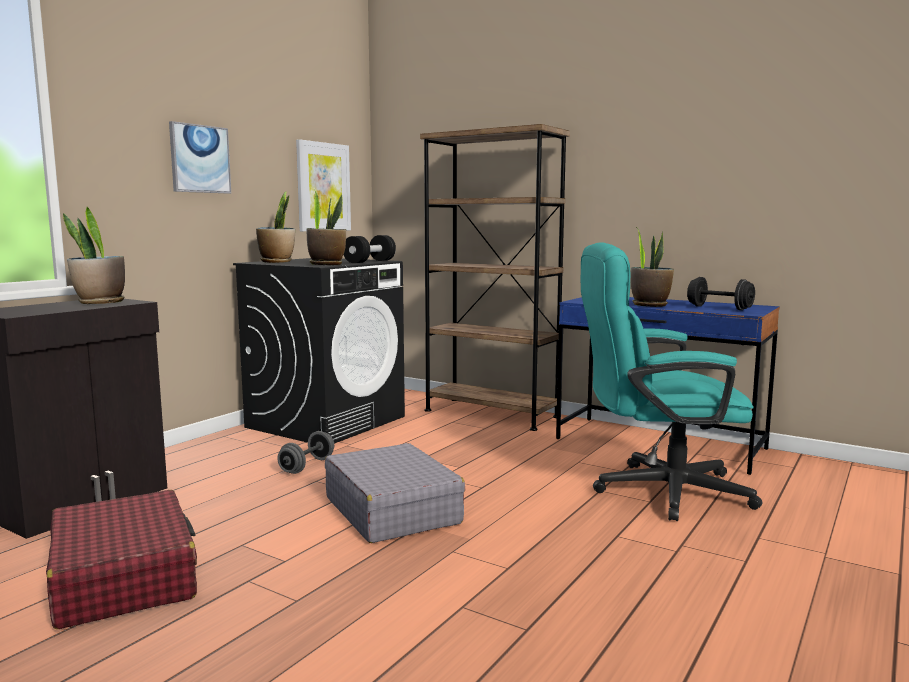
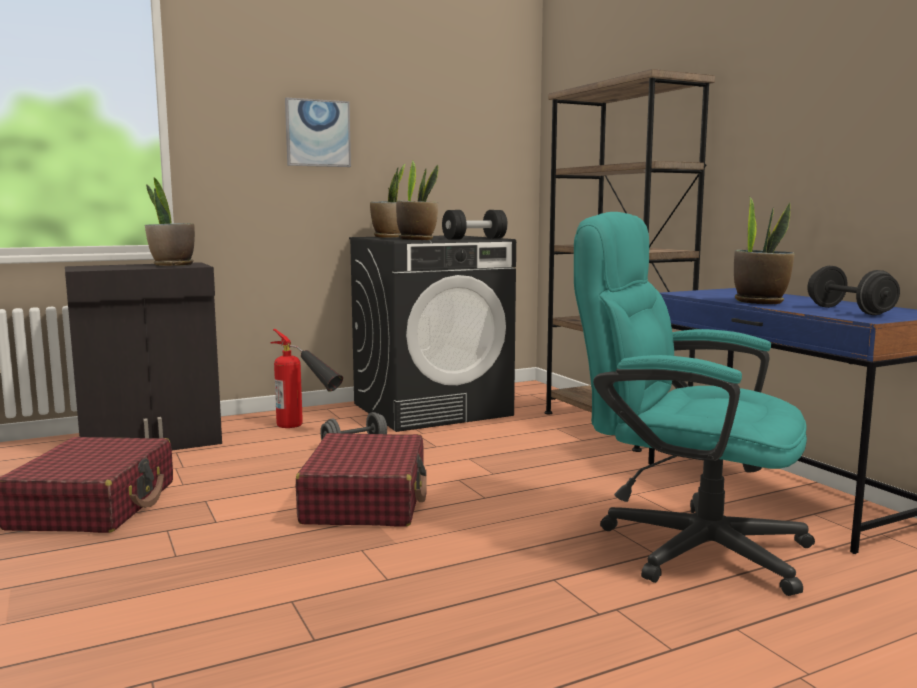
camera: 30 degrees right, 0 degrees up
picture [296,139,351,231] -> none
grey suitcase [325,443,465,543] -> red suitcase [296,433,427,527]
none -> fire extinguisher [271,329,343,428]

